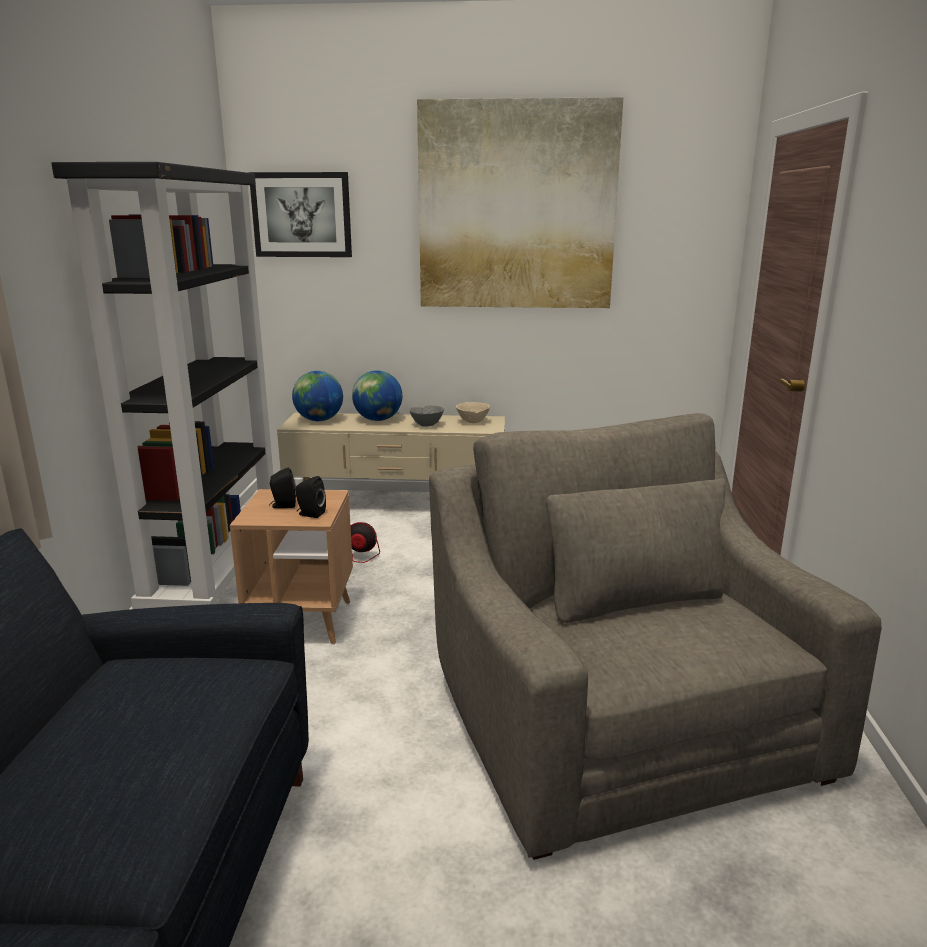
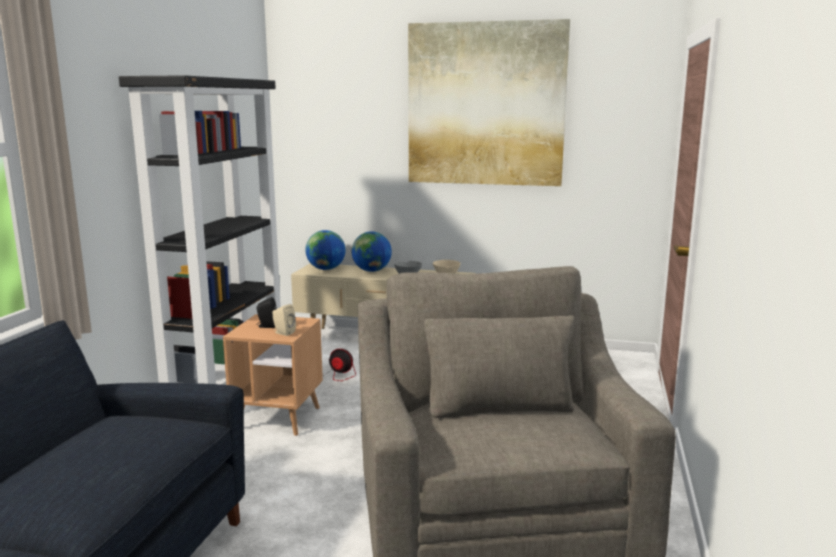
camera: 10 degrees right, 5 degrees down
picture [249,172,352,257] -> none
black speaker [295,476,326,518] -> beige speaker [272,304,296,336]

